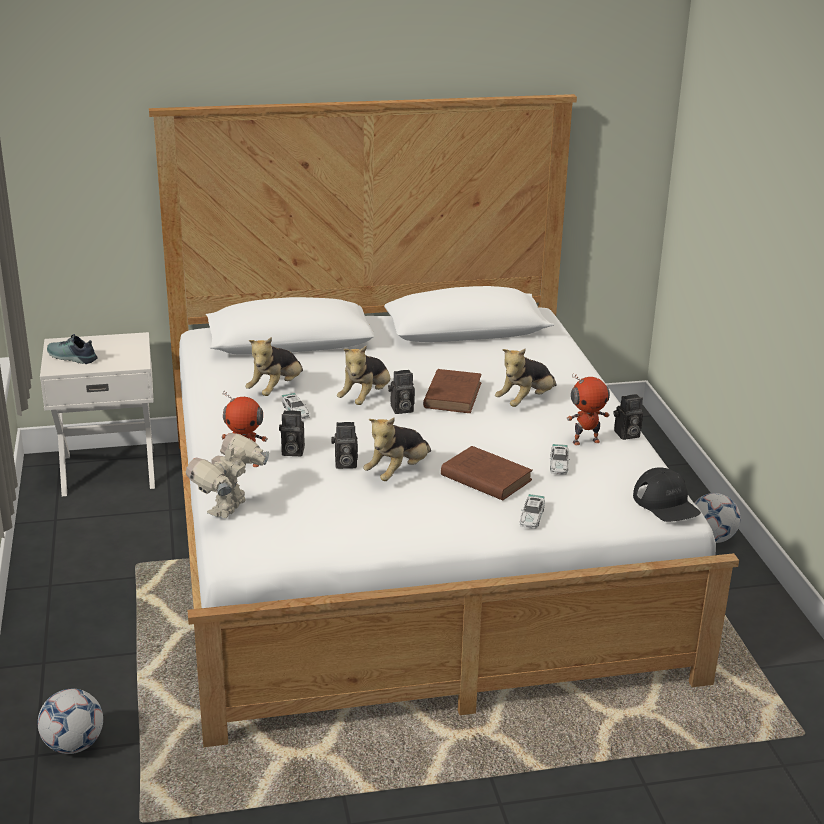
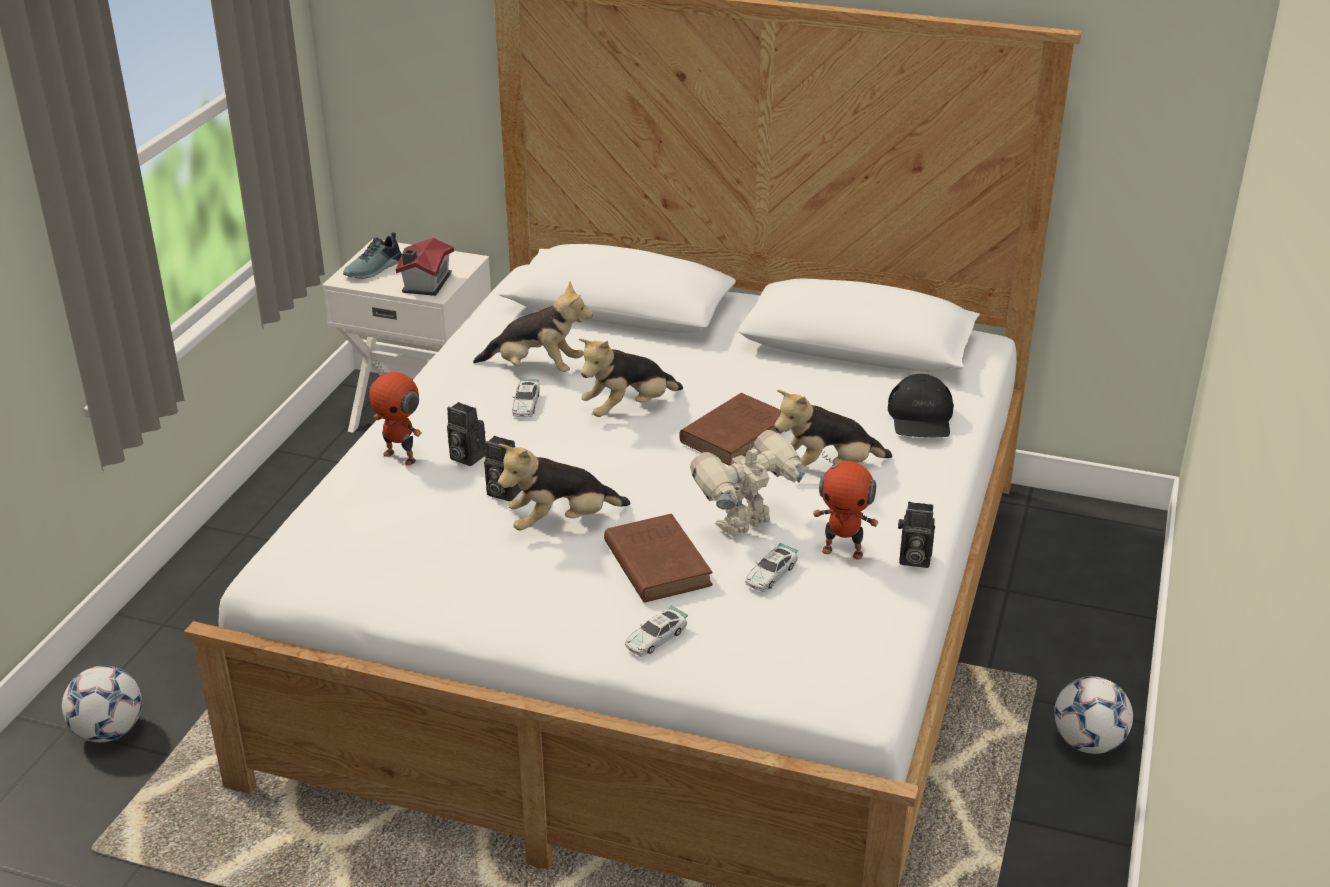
camera: 30 degrees right, 5 degrees up
shoe [47,334,98,364] -> shoe turned 105 degrees counterclockwise [343,232,402,279]
toy robot [186,433,269,518] -> toy robot moved to [690,430,808,537]
plush toy [245,337,303,396] -> plush toy turned 135 degrees counterclockwise [473,281,593,372]
camera [388,370,415,414] -> none
black cap [633,467,701,522] -> black cap moved to [888,374,954,437]
none -> toy house [396,237,454,296]

